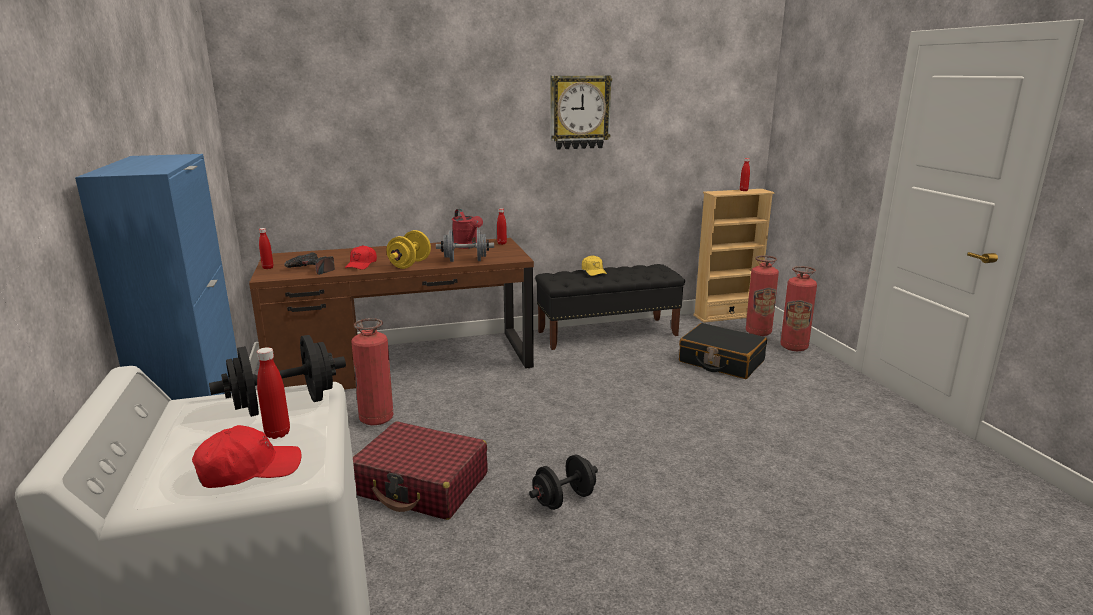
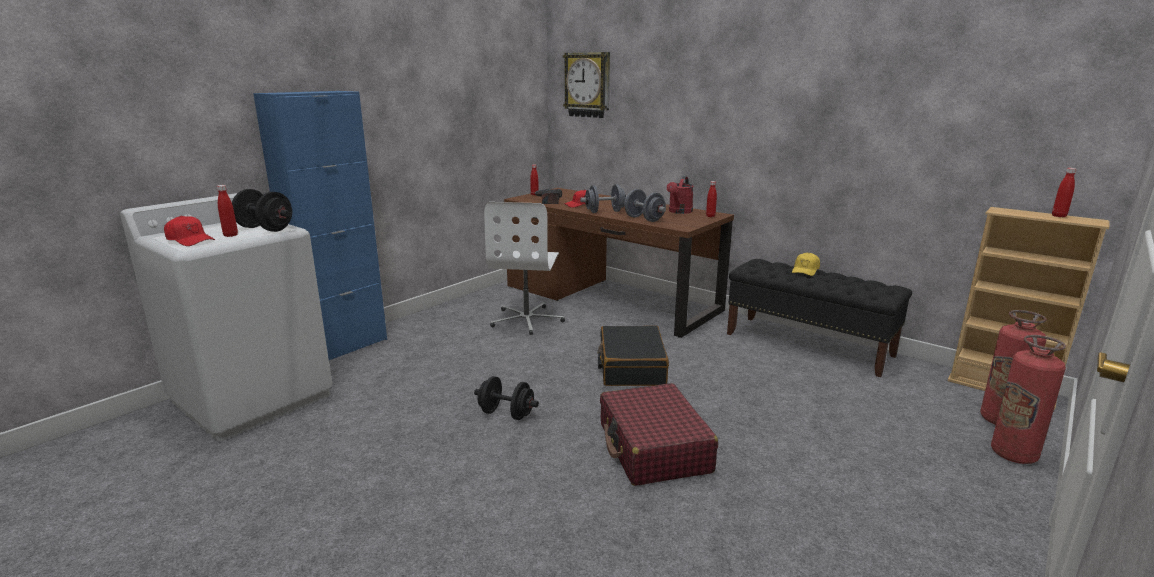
camera: 55 degrees right, 0 degrees up
fire extinguisher [351,318,393,425] -> white office chair [484,202,565,335]
red suitcase [353,421,488,520] -> red suitcase moved to [600,383,718,486]
yellow dumbbell [387,230,431,269] -> grey dumbbell [580,184,627,213]
wall clock [550,76,612,150] -> wall clock moved to [563,52,610,118]
black suitcase [679,323,767,379] -> black suitcase moved to [597,326,669,386]

